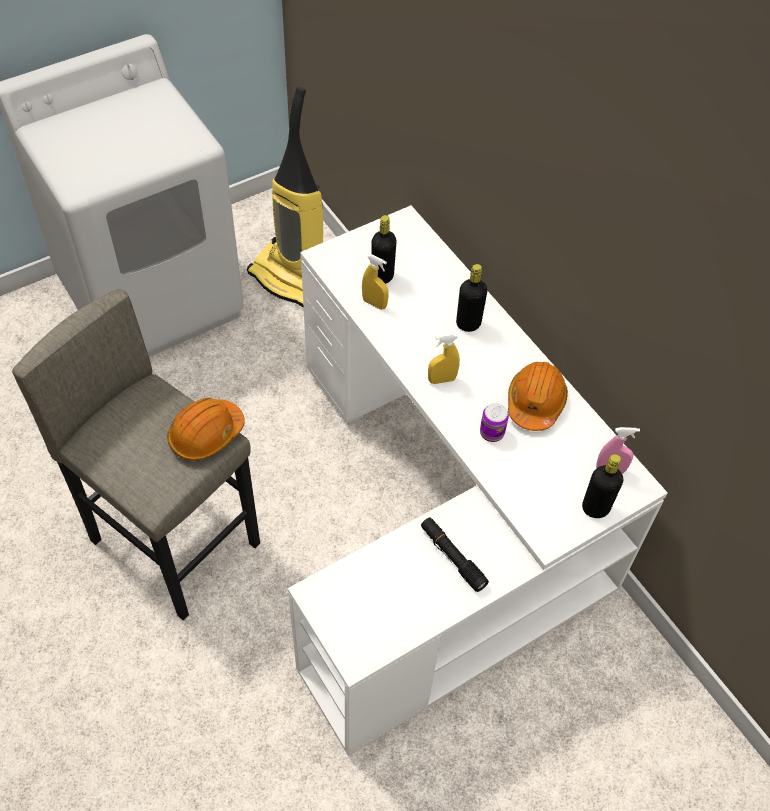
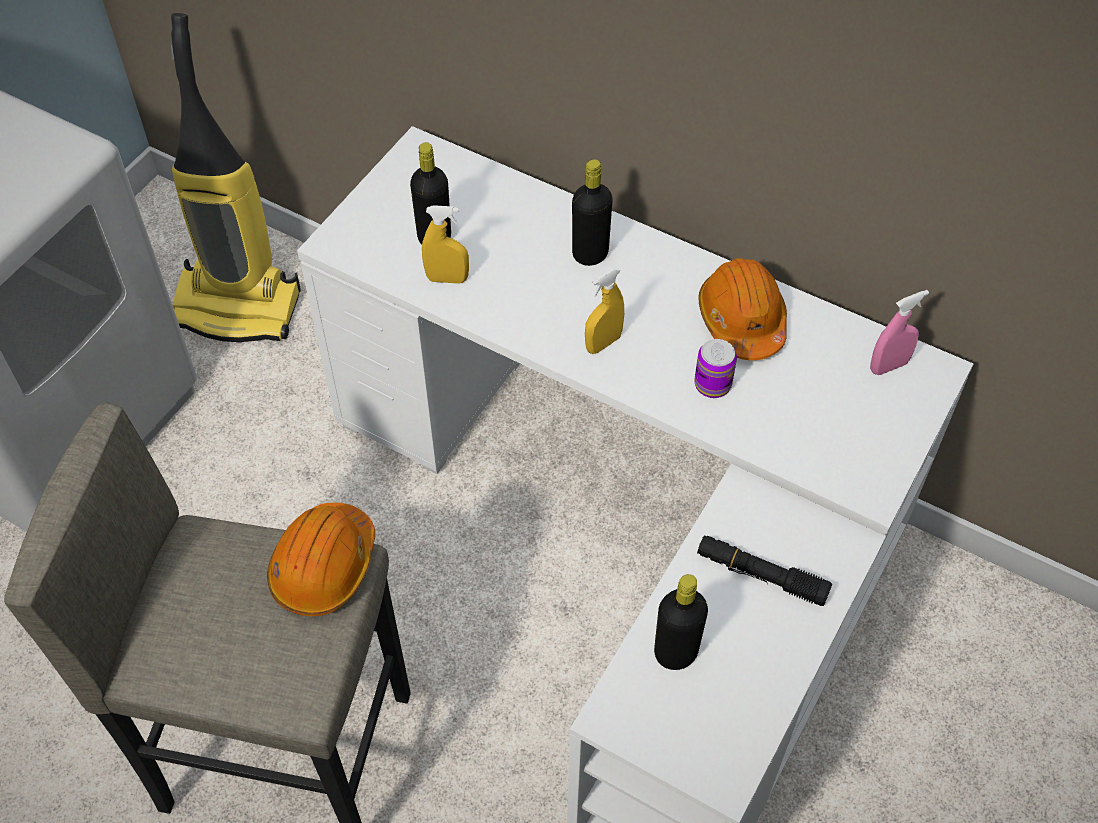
camera: 25 degrees left, 0 degrees up
black bottle [582,454,623,518] -> black bottle moved to [654,574,708,670]

